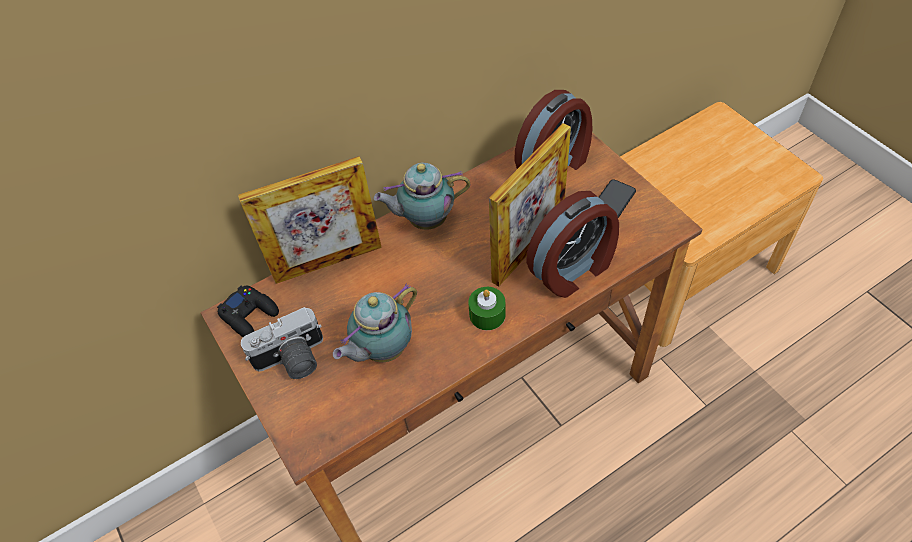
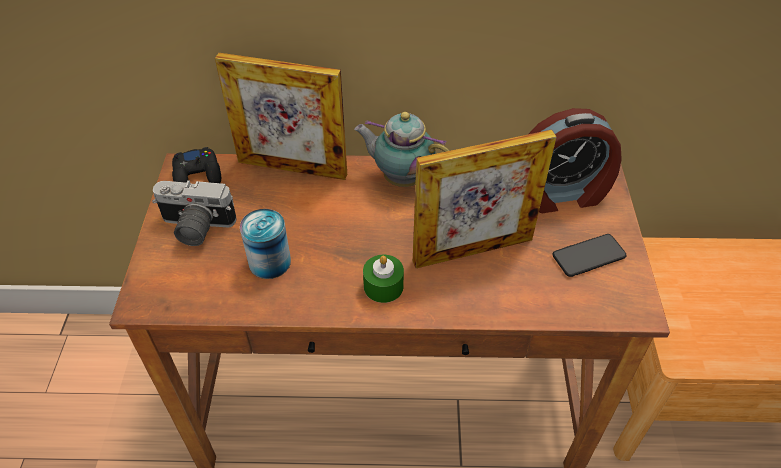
camera: 30 degrees right, 5 degrees down
teapot [333,283,417,362] -> can [240,209,291,279]
alarm clock [526,191,619,298] -> none

